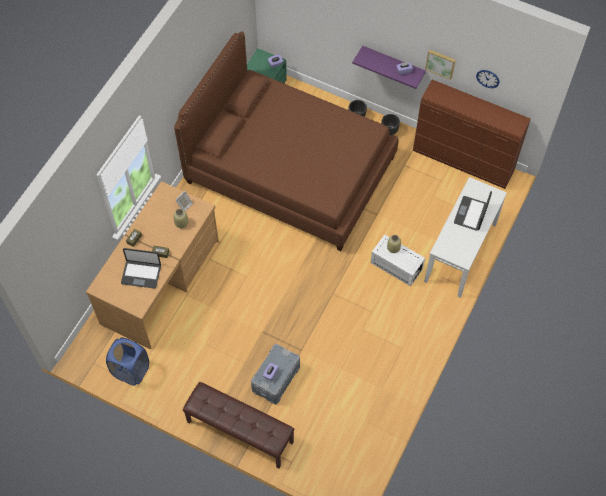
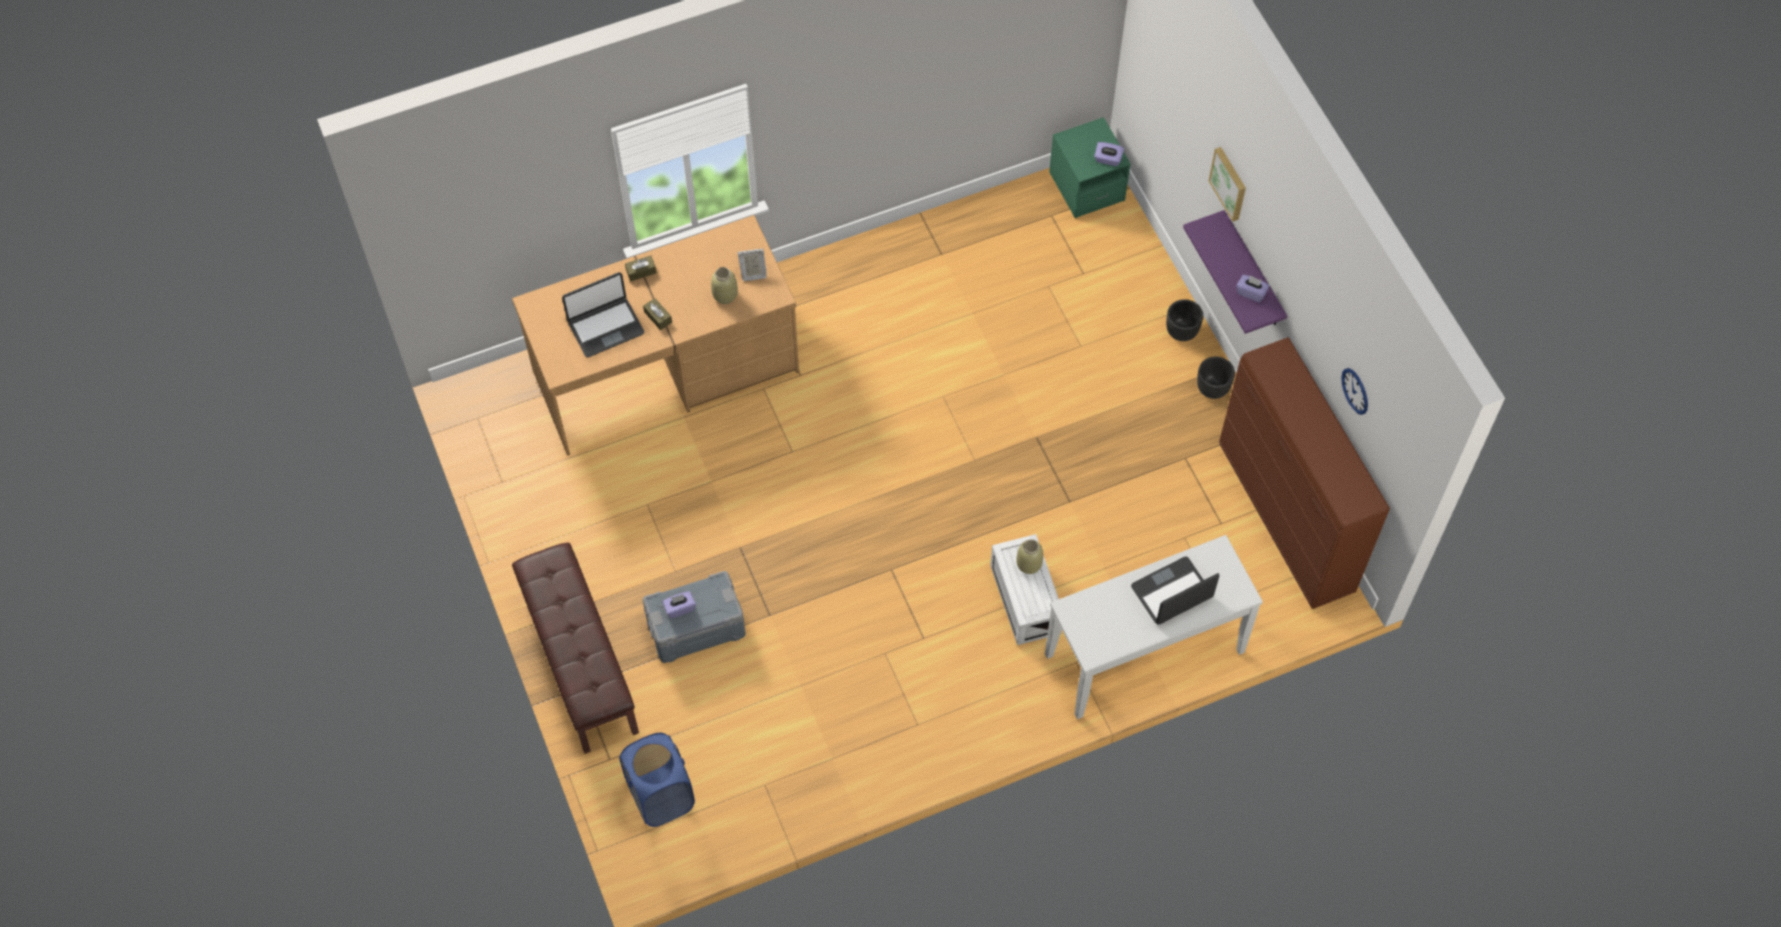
camera: 40 degrees right, 0 degrees up
blue laundry basket [106,338,149,386] -> blue laundry basket moved to [619,733,695,827]
laptop [121,248,161,289] -> laptop turned 75 degrees counterclockwise [562,272,644,357]
brown bed [174,32,399,251] -> none
picture [425,50,456,80] -> picture moved to [1209,147,1246,222]

